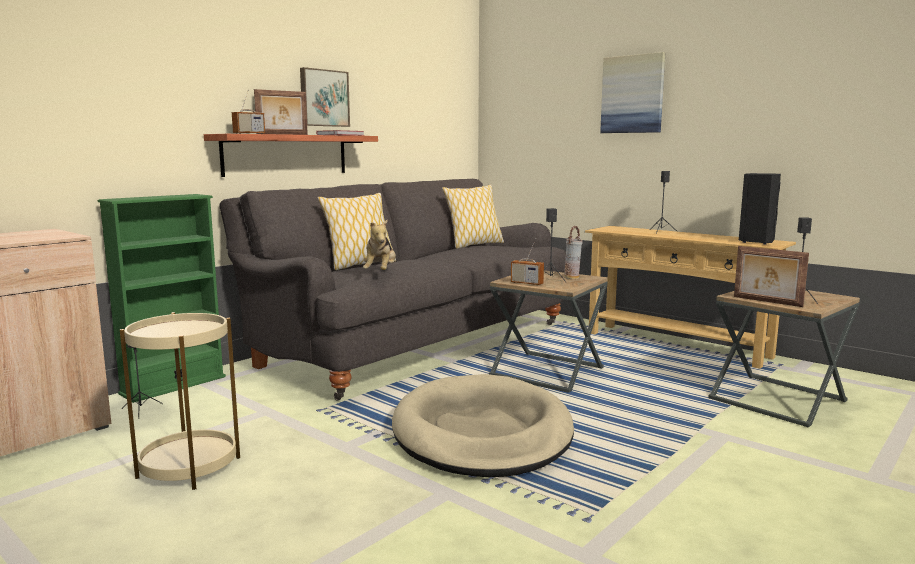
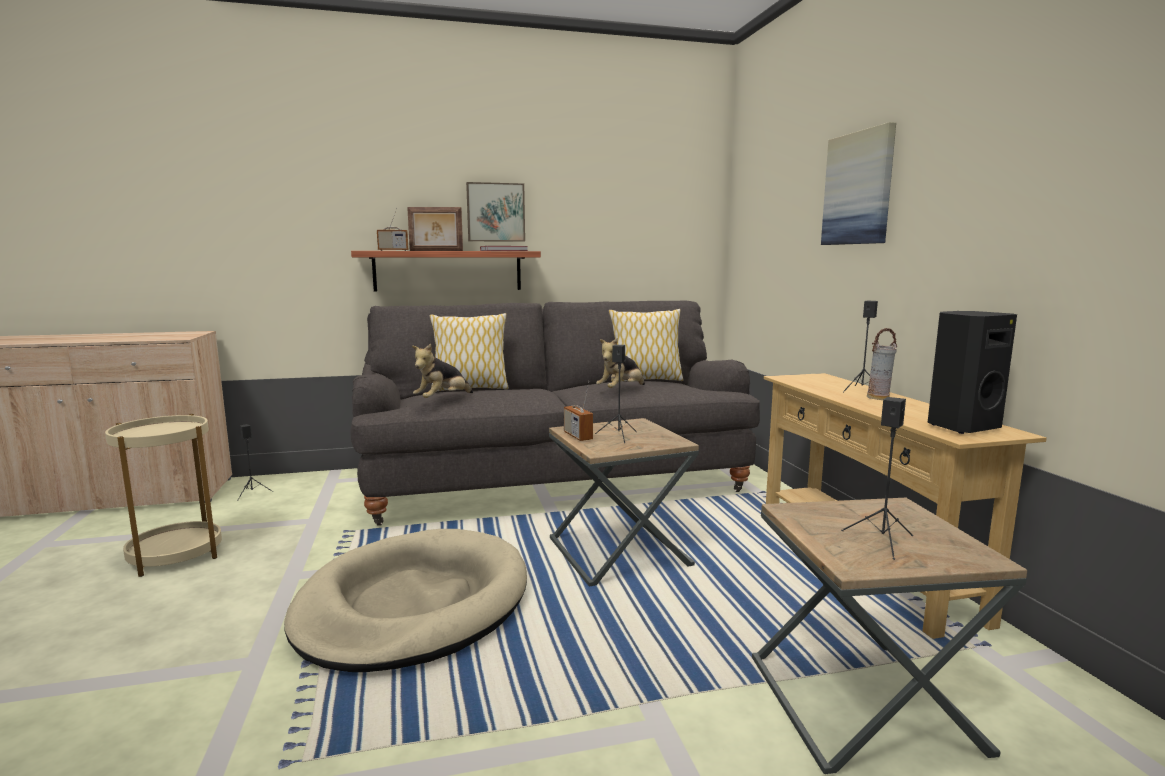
camera: 35 degrees right, 0 degrees up
green bookcase [98,194,226,403] -> none
vase [564,226,583,279] -> vase moved to [867,328,897,400]
picture frame [734,246,809,307] -> none
none -> plush toy [596,338,645,388]

